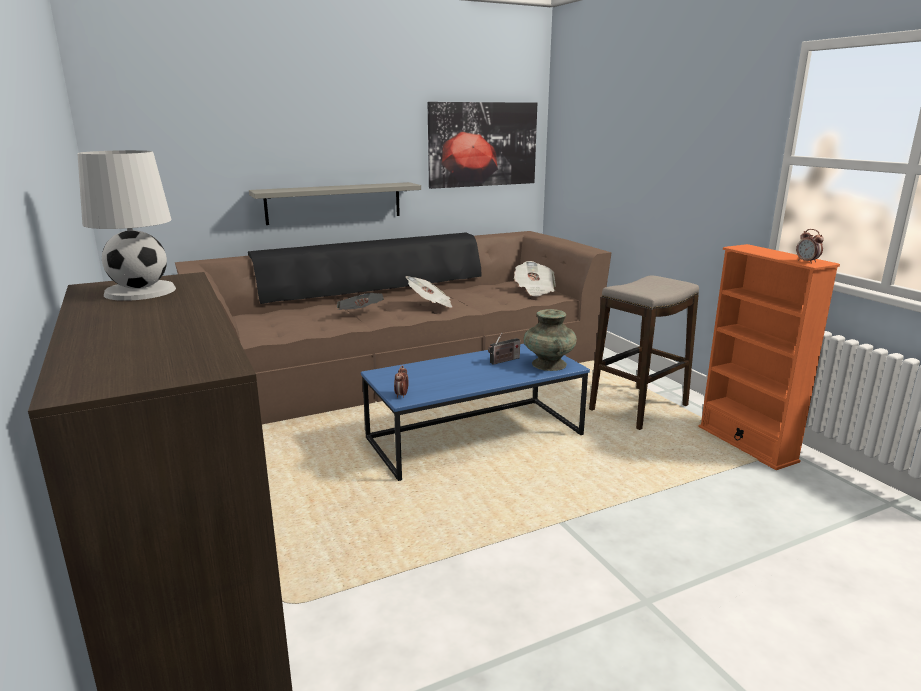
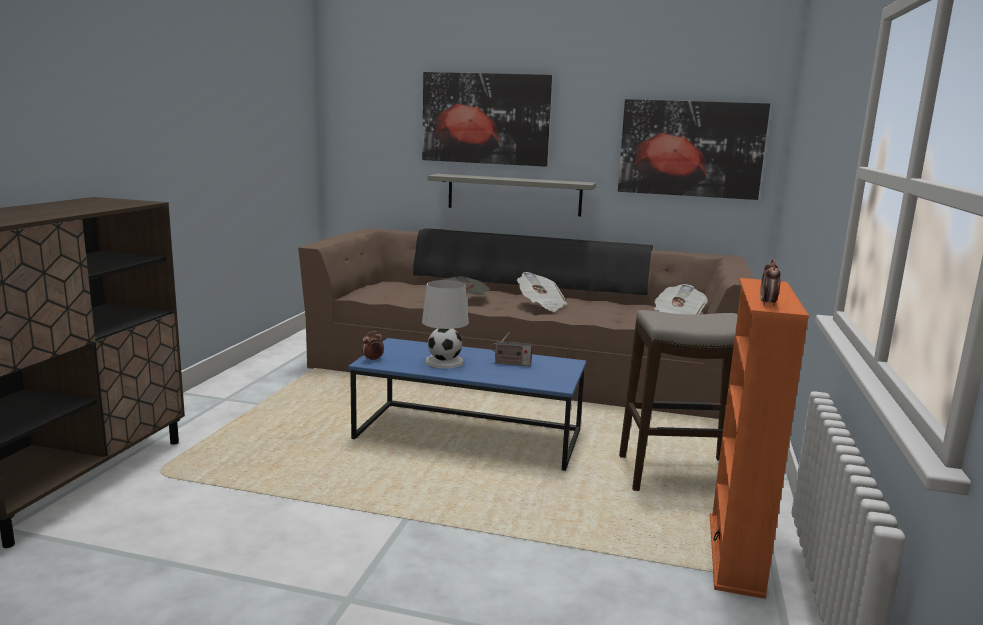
camera: 40 degrees right, 5 degrees down
white table lamp [77,150,176,301] -> white table lamp moved to [422,280,469,369]
turquoise vase [523,309,577,371] -> none
none -> picture [422,72,552,167]

